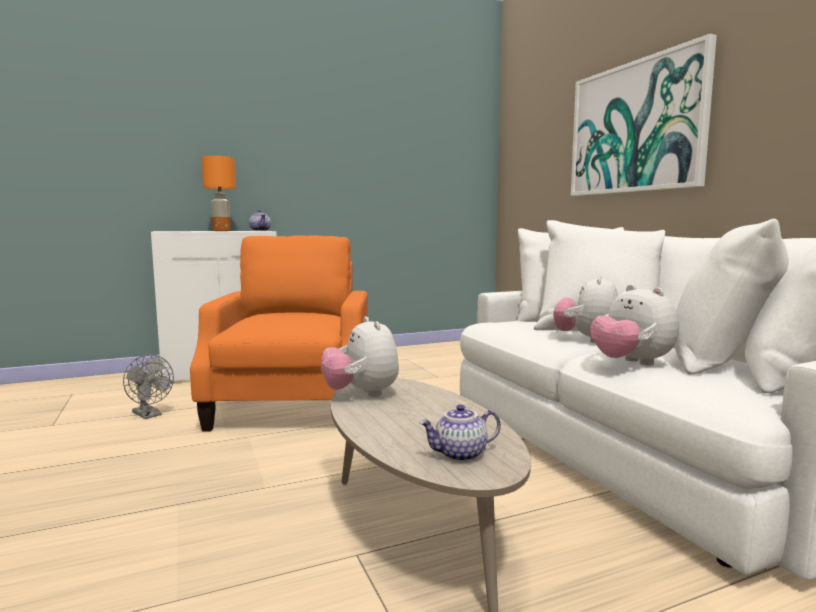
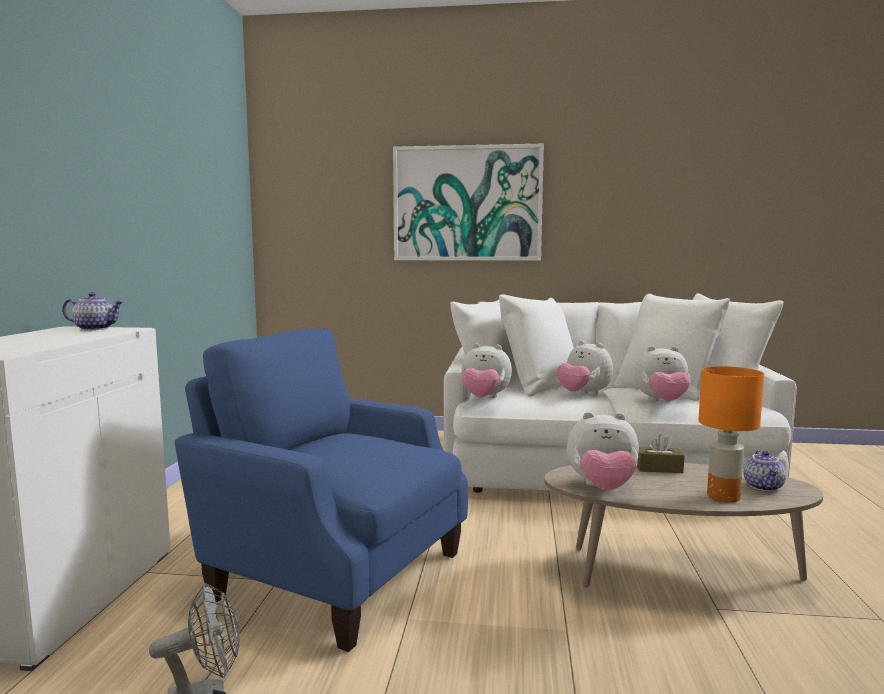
camera: 60 degrees left, 0 degrees up
orange armchair [190,235,368,432] -> blue armchair [175,328,468,652]
orange table lamp [201,156,236,231] -> orange table lamp moved to [698,366,764,503]
none -> plush toy [461,344,512,398]
none -> brown tissue box [637,434,685,473]

